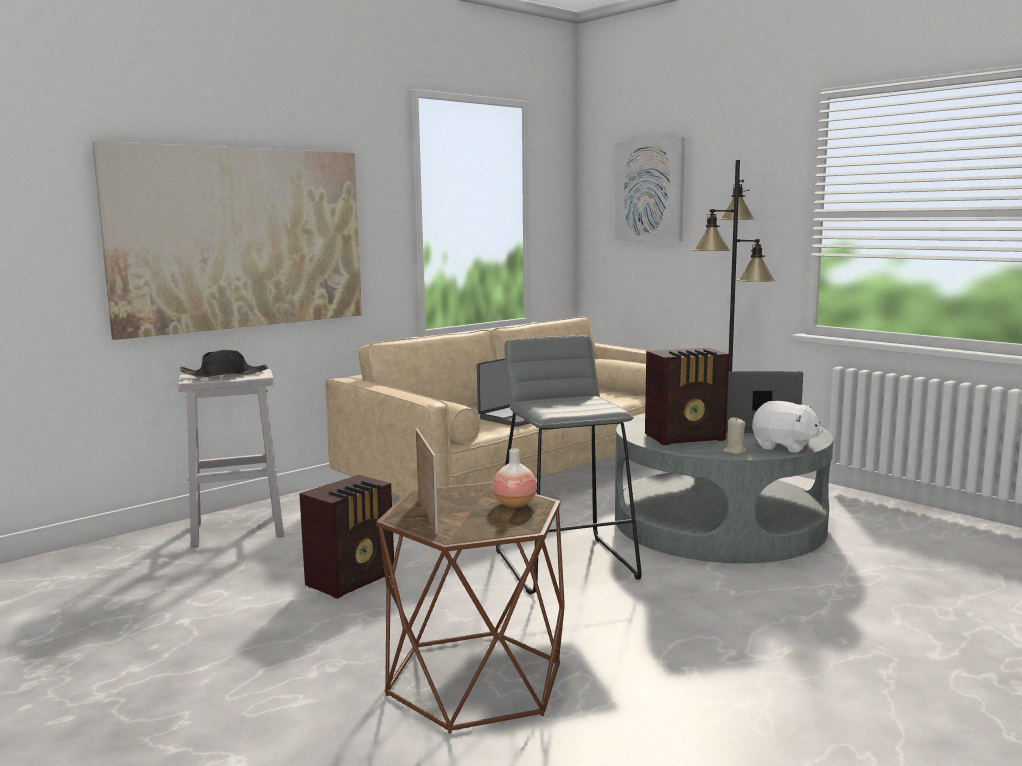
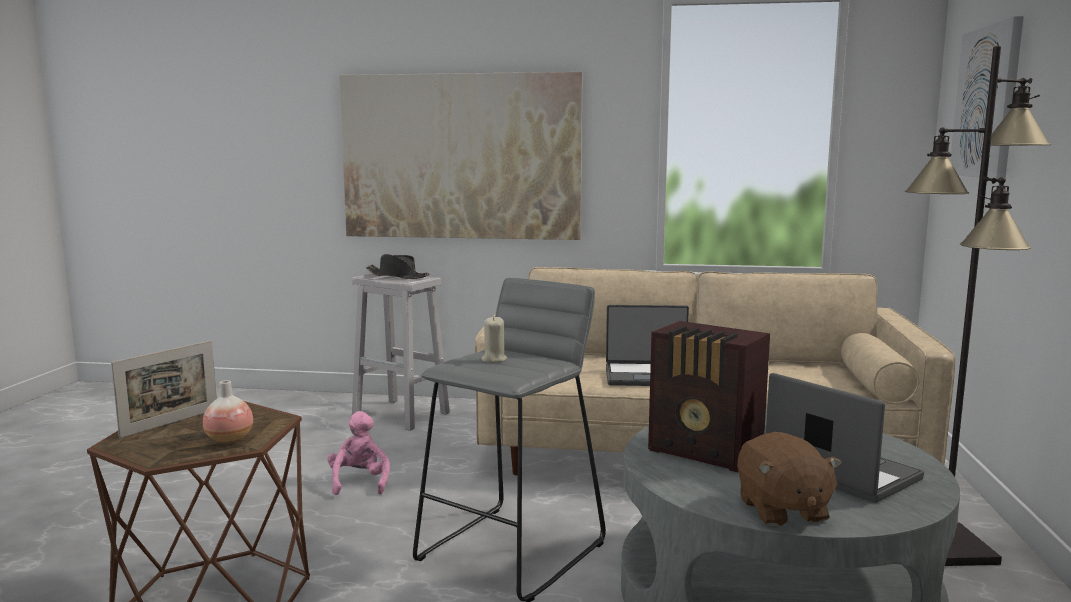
camera: 50 degrees right, 0 degrees up
radio [299,475,394,599] -> pink plush toy [327,411,390,495]
beige candle [723,417,746,454] -> beige candle moved to [481,316,507,363]
white plush toy [752,401,823,453] -> brown plush toy [737,432,842,526]

